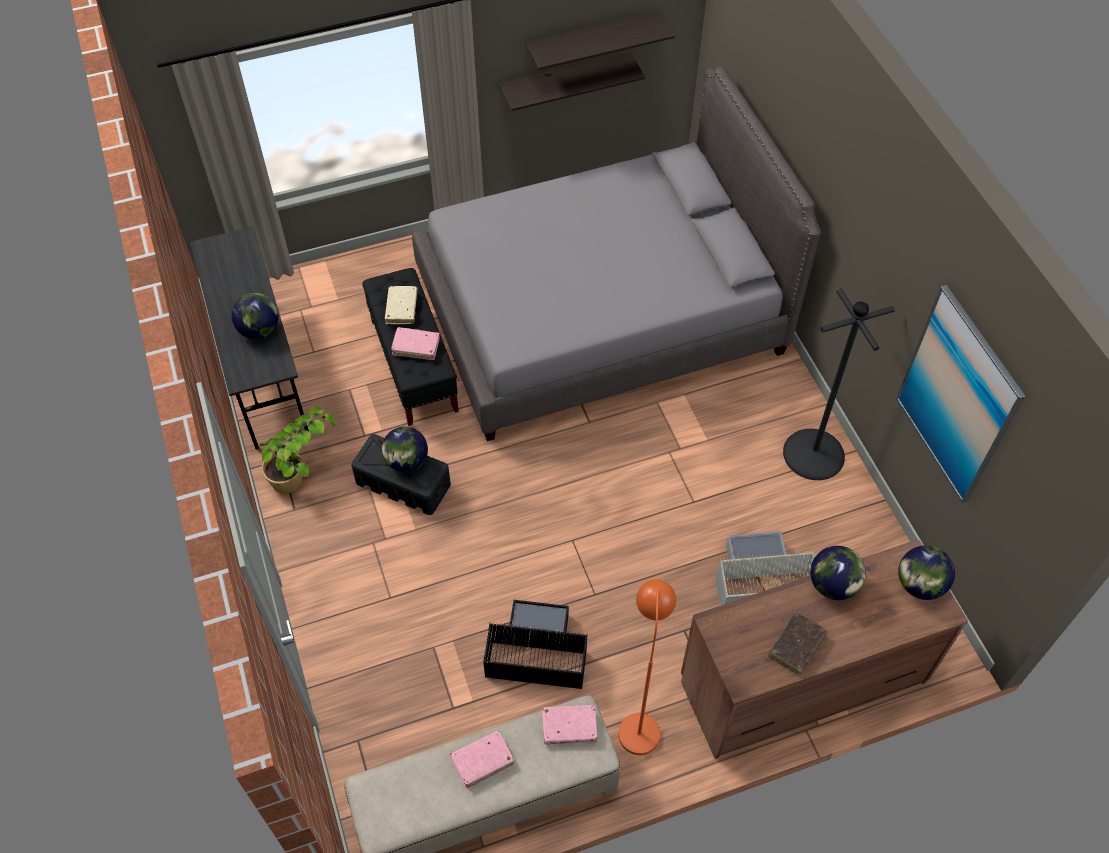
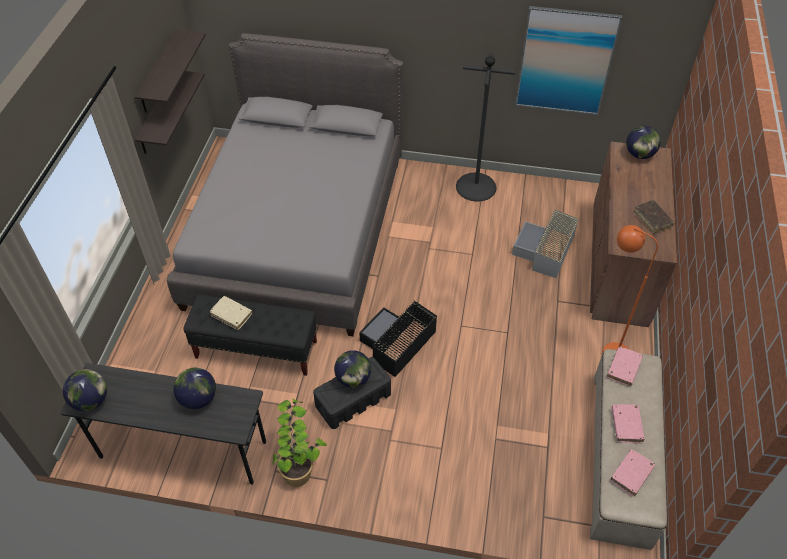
camera: 60 degrees left, 5 degrees down
pink book [391,327,440,360] -> pink book moved to [610,449,655,497]
black storage box [483,600,587,689] -> black storage box moved to [359,301,437,377]
globe [810,546,866,600] -> globe moved to [63,369,107,411]

